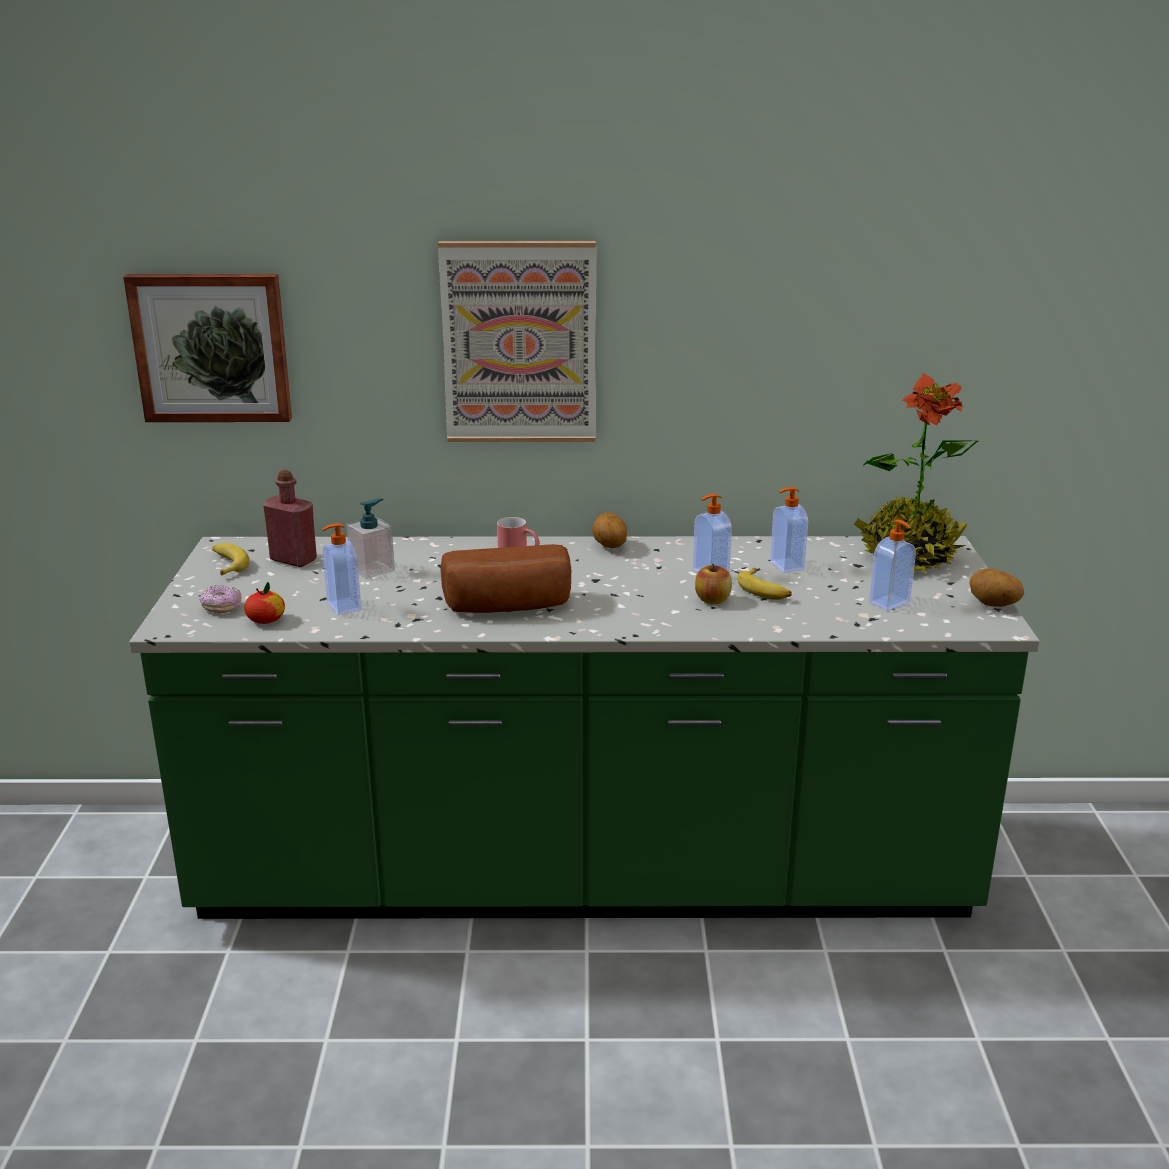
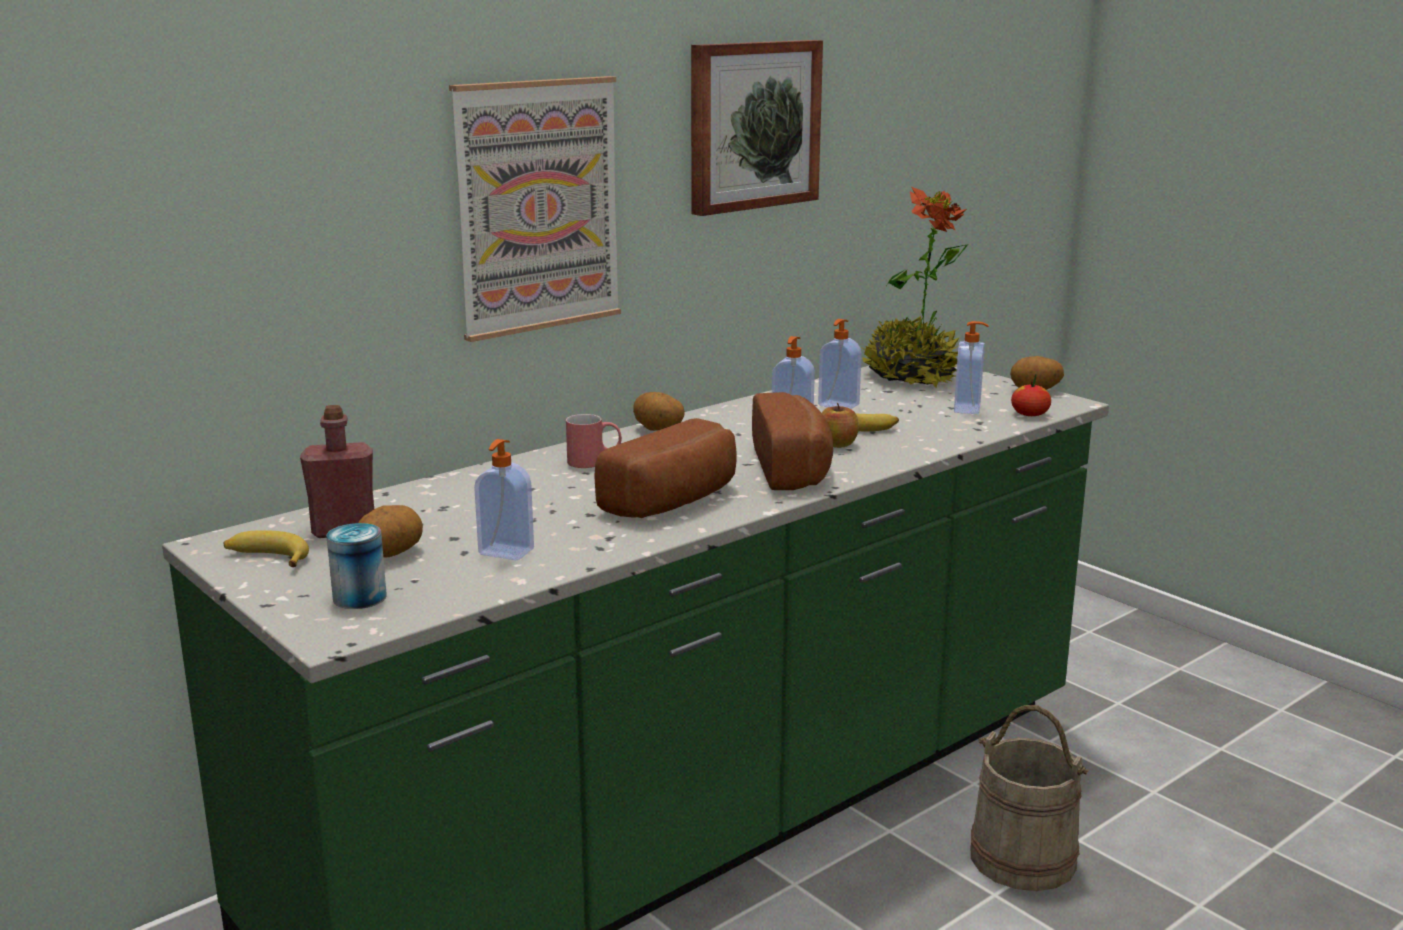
camera: 40 degrees left, 5 degrees down
picture [123,274,292,422] -> picture moved to [691,40,823,216]
donut [199,585,242,613] -> can [326,523,387,609]
apple [244,582,285,624] -> apple moved to [1011,374,1051,416]
soap dispenser [346,498,395,579] -> none
none -> potato [358,505,423,558]
none -> bread [752,392,833,490]
none -> beige bucket [971,705,1089,891]

